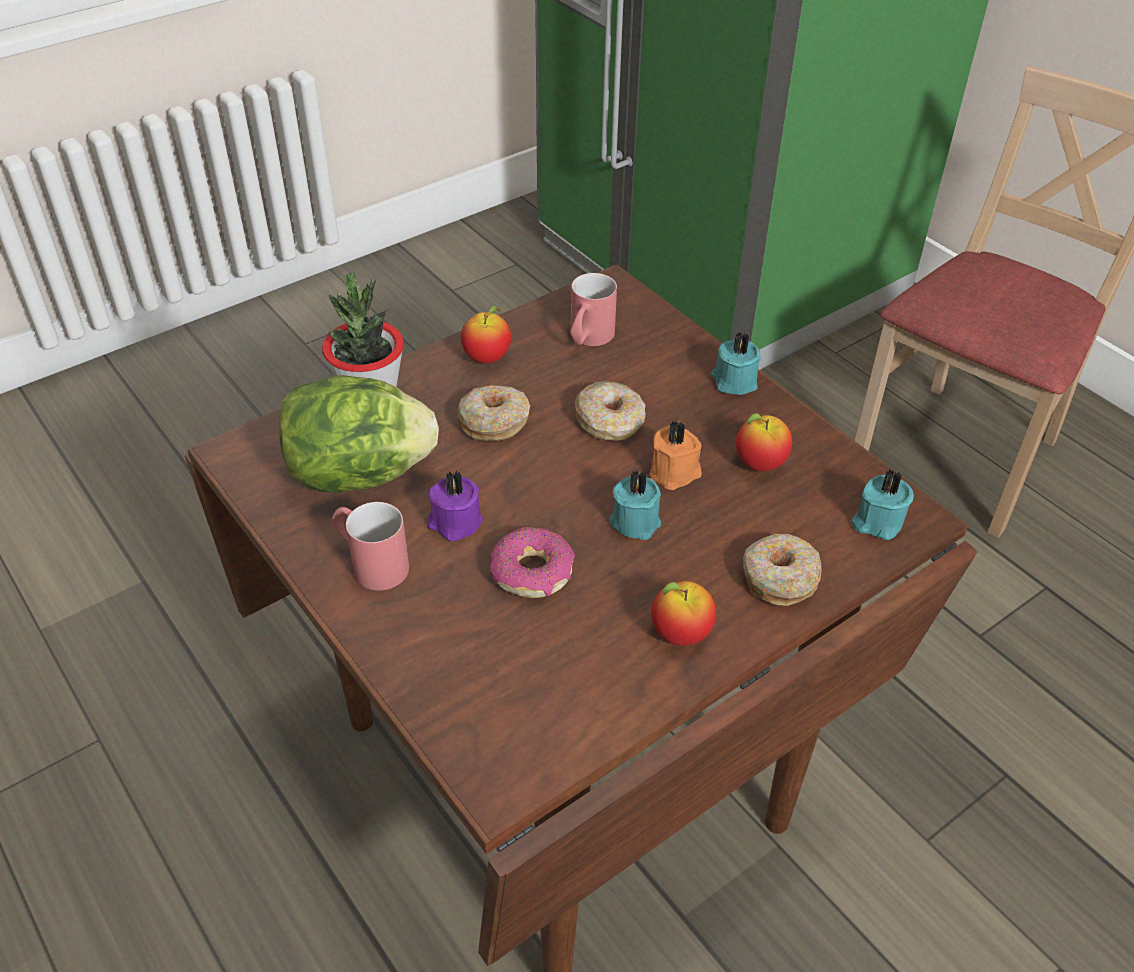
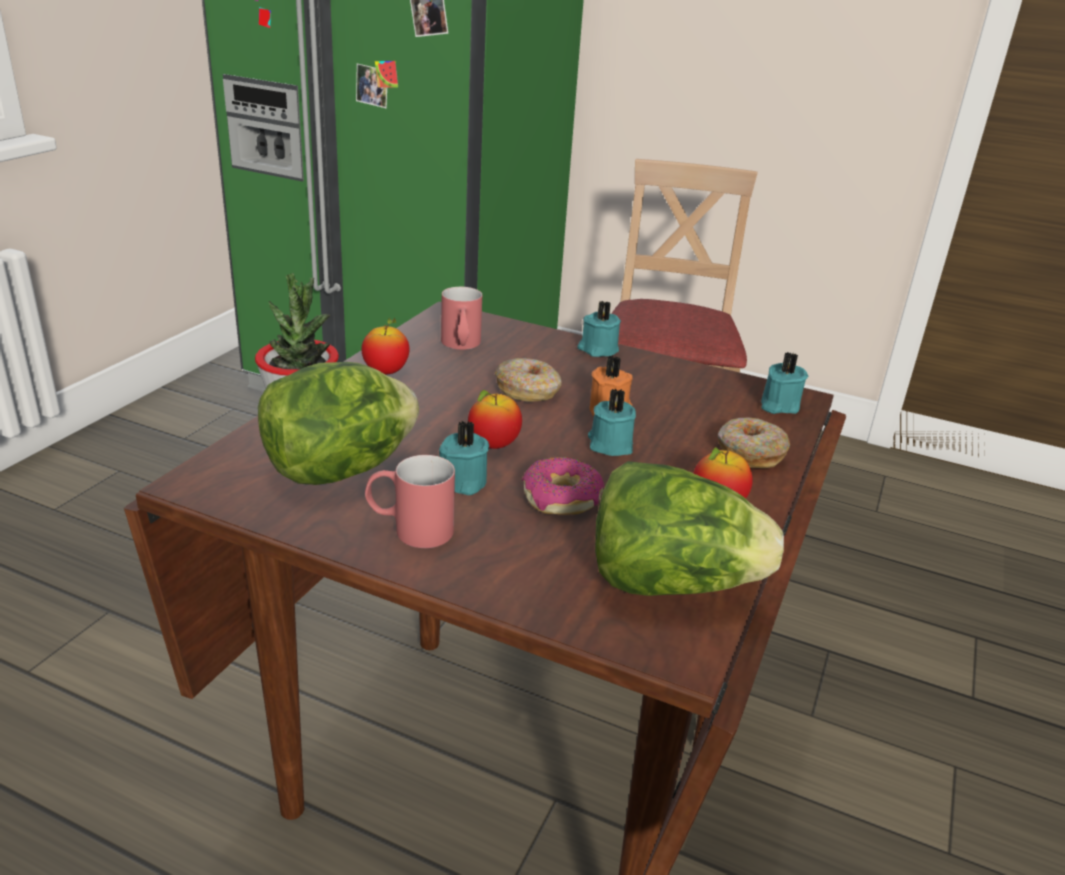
camera: 30 degrees left, 15 degrees down
purple candle [427,471,483,541] -> turquoise candle [439,420,489,495]
donut [457,385,530,441] -> none
apple [736,413,792,471] -> apple moved to [468,390,522,449]
none -> lettuce [595,461,784,596]

